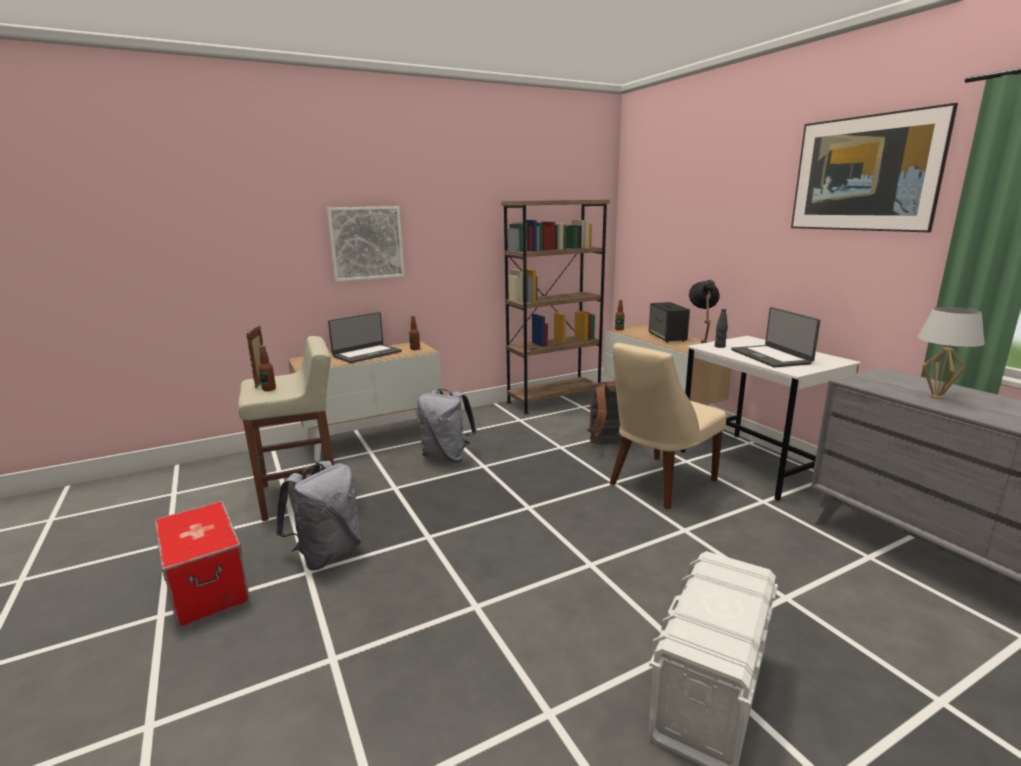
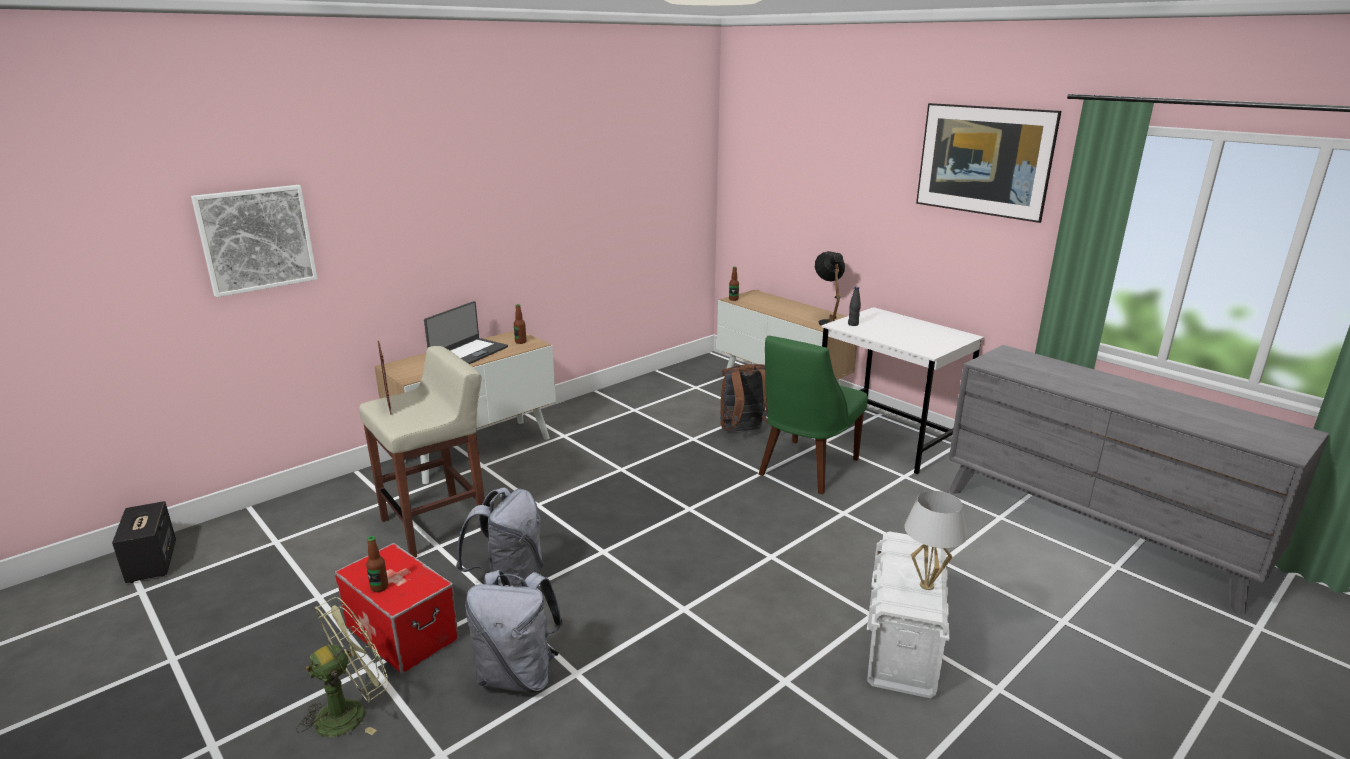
camera: 15 degrees left, 5 degrees up
bottle [259,345,276,391] -> bottle moved to [366,536,388,592]
picture [327,206,404,282] -> picture moved to [191,185,318,297]
grey backpack [417,389,477,462] -> grey backpack moved to [465,570,563,693]
brown bookcase [501,200,610,415] -> none
beige chair [609,343,726,509] -> green chair [759,336,868,495]
speaker [649,302,690,342] -> speaker moved to [112,501,176,583]
laptop [731,307,820,368] -> none
white table lamp [917,307,985,399] -> white table lamp moved to [904,491,967,590]
none -> green fan [296,597,388,737]

